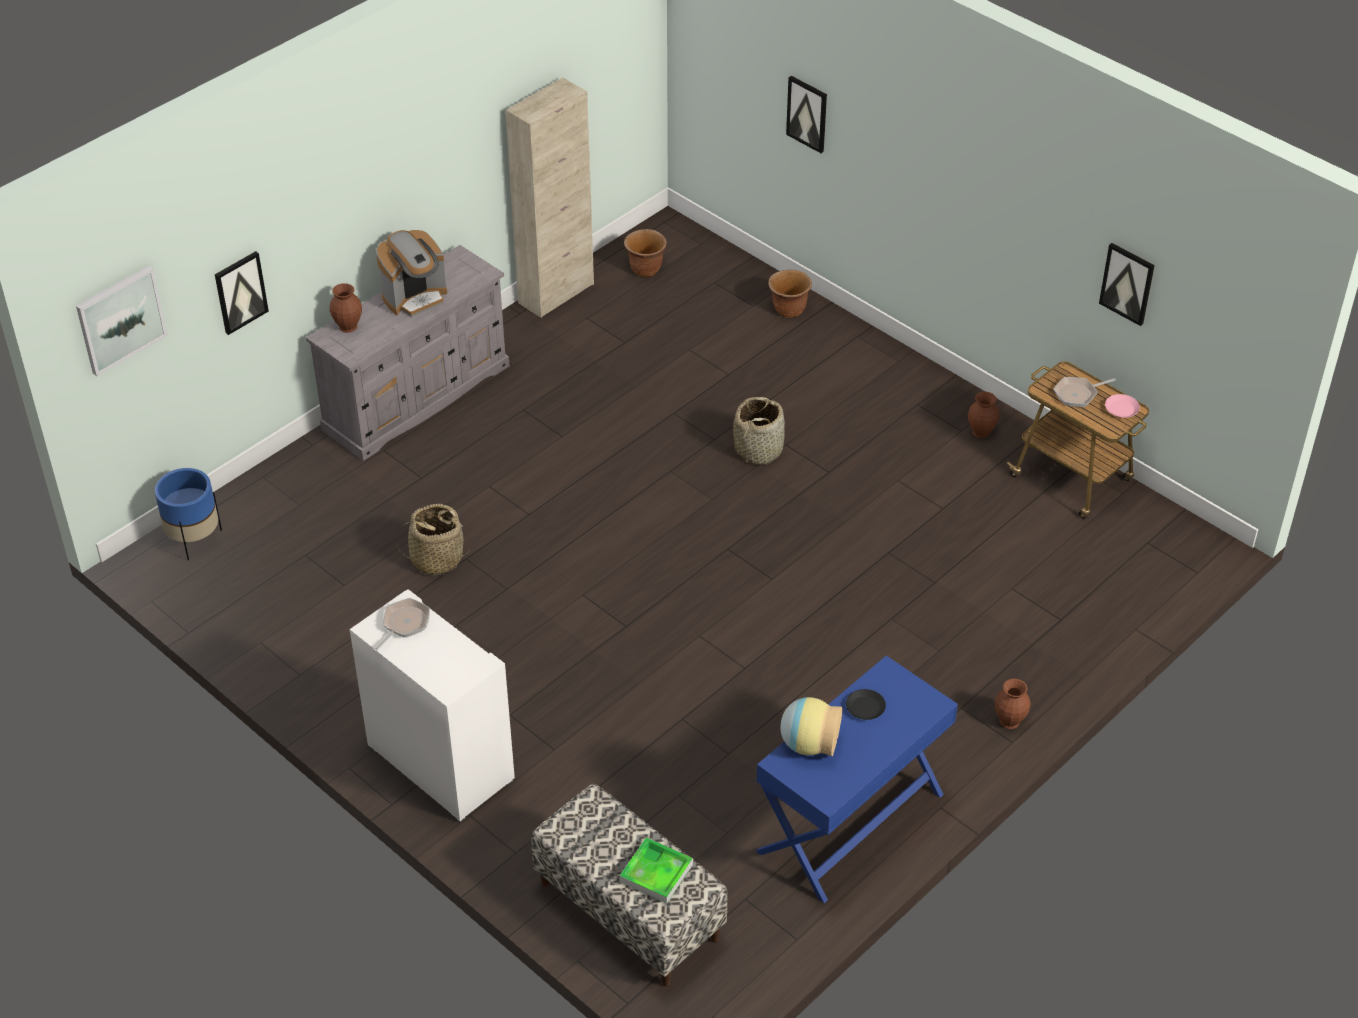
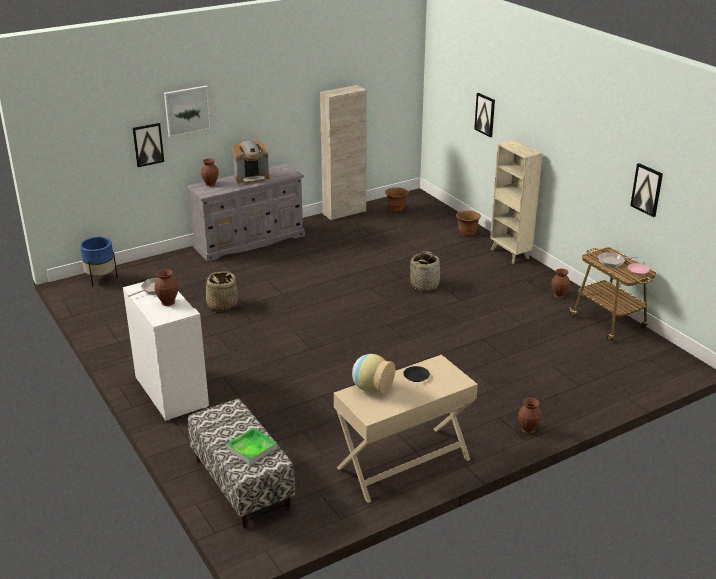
camera: 15 degrees right, 15 degrees down
picture [76,266,168,376] -> picture moved to [164,85,212,137]
blue console table [756,656,958,903] -> beige console table [334,354,478,503]
none -> brown vase [154,269,178,306]
none -> beige bookcase [490,140,543,264]

